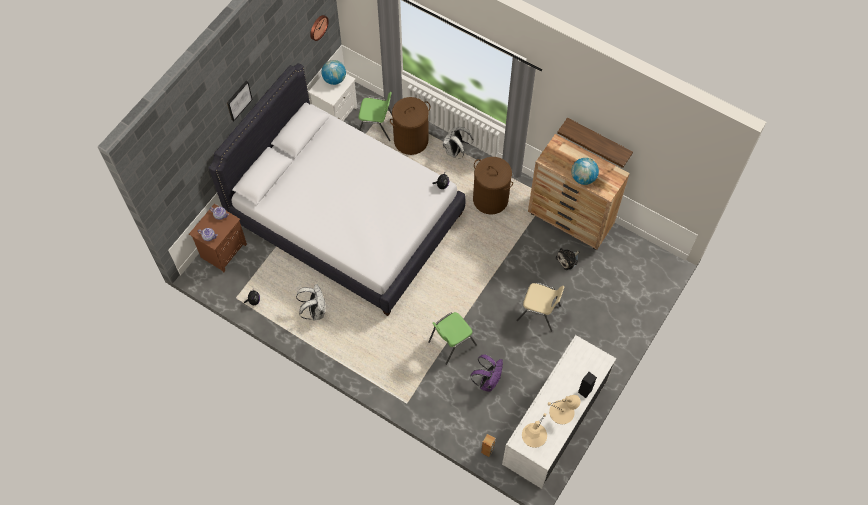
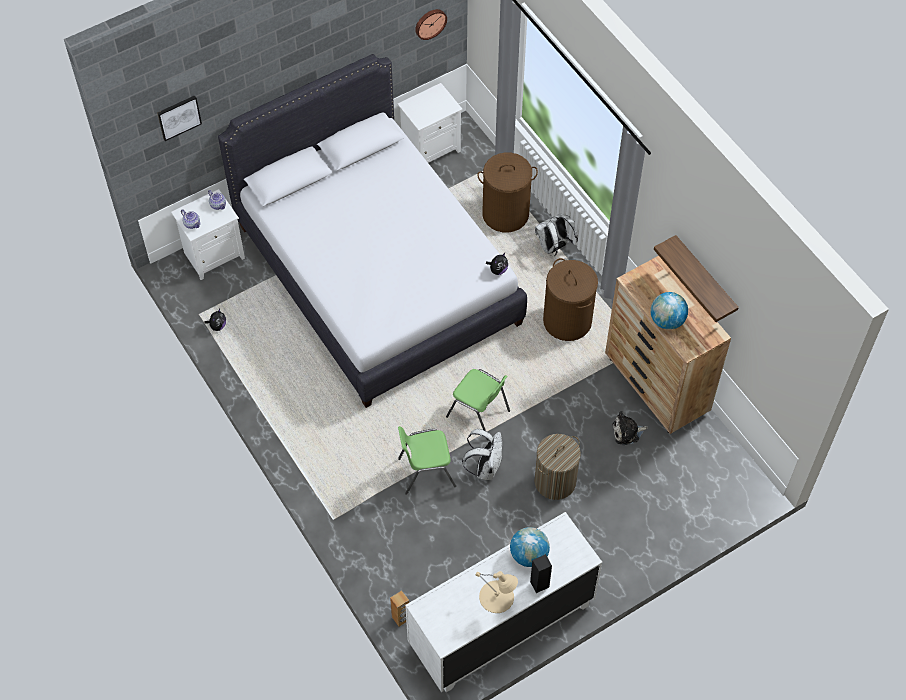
camera: 25 degrees right, 5 degrees down
brown nightstand [189,204,247,273] -> white nightstand [171,189,245,280]
picture [227,81,253,121] -> picture moved to [157,95,202,141]
white backpack [296,284,326,320] -> white backpack moved to [462,429,502,480]
globe [321,60,346,85] -> globe moved to [510,527,550,567]
green chair [358,92,392,141] -> green chair moved to [446,369,510,440]
purple backpack [470,354,503,392] -> none
beige chair [516,282,564,332] -> laundry basket [534,434,581,500]
beige table lamp [522,413,547,448] -> none

